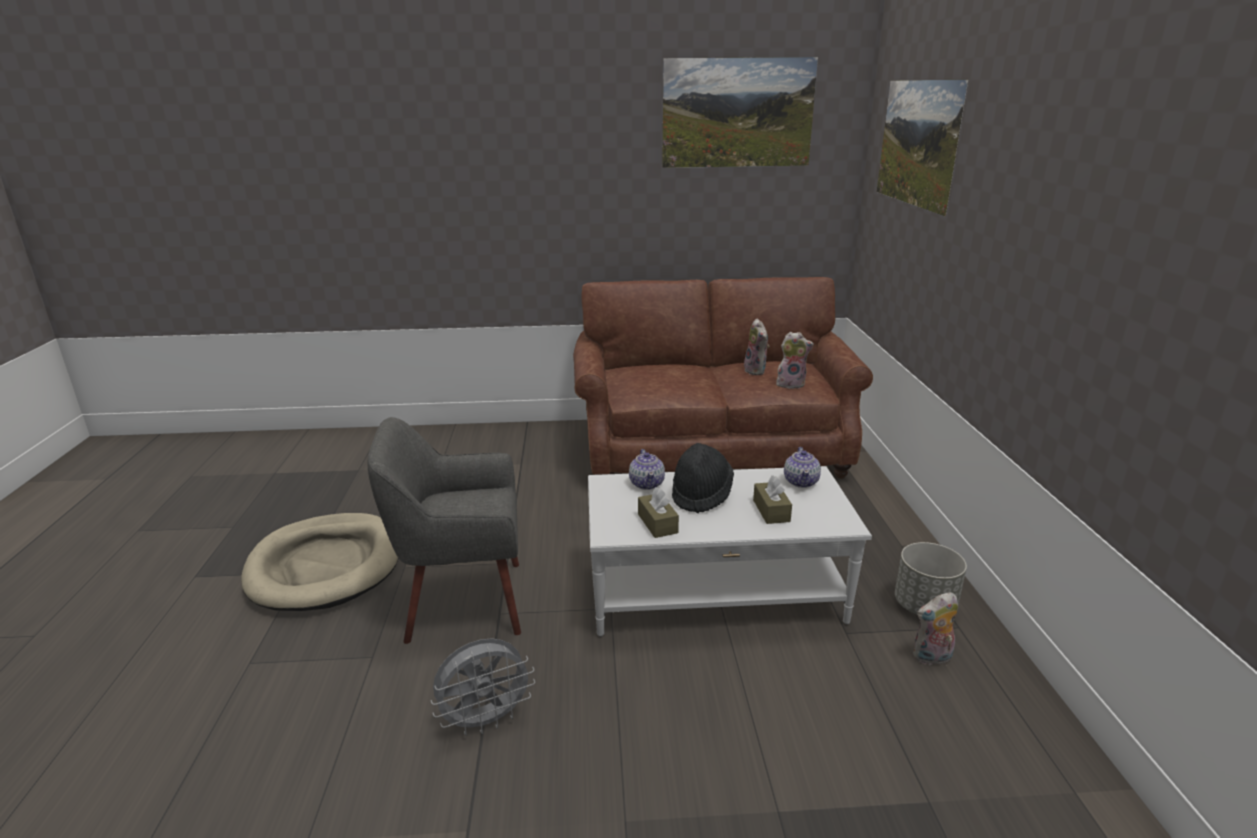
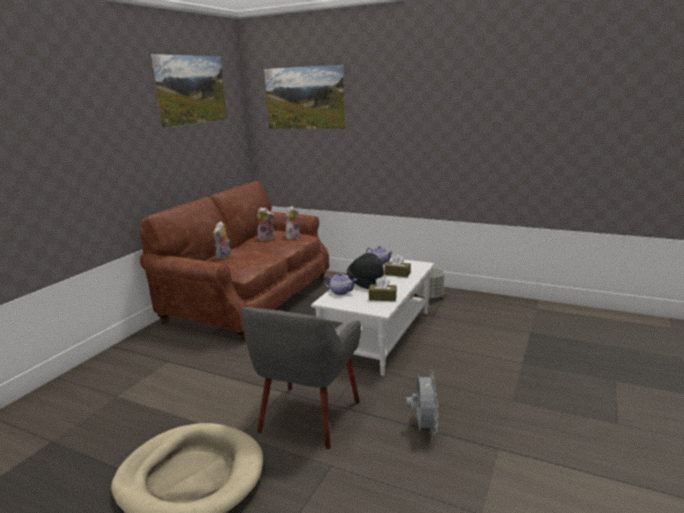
camera: 60 degrees left, 5 degrees down
plush toy [913,592,958,665] -> plush toy moved to [213,221,231,259]

